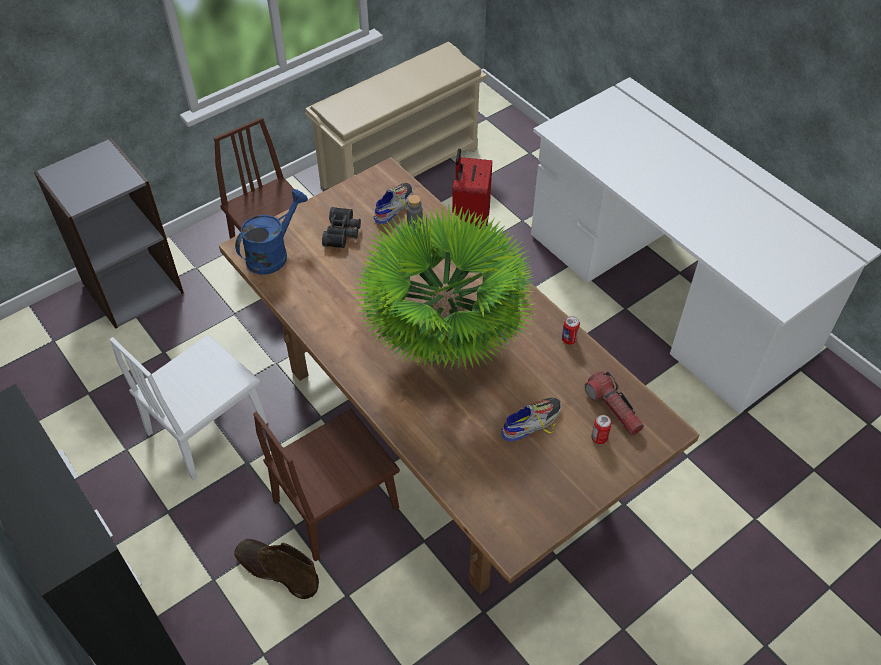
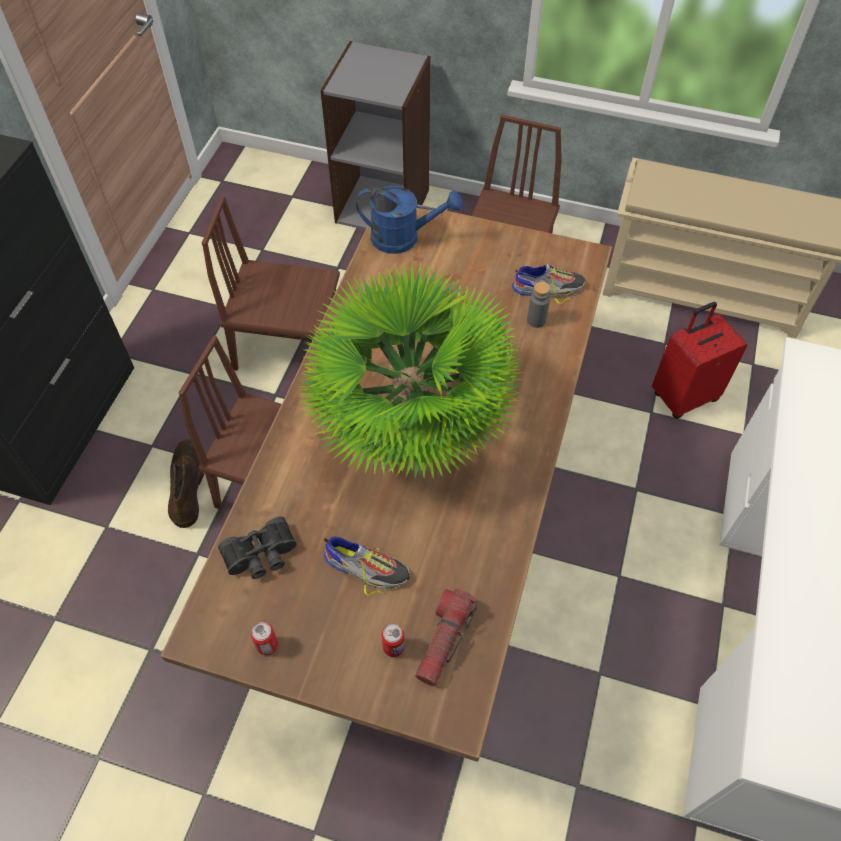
camera: 55 degrees right, 5 degrees up
white chair [110,335,268,480] -> brown chair [202,196,340,371]
black binoculars [322,207,361,248] -> black binoculars moved to [218,517,297,579]
can [562,316,580,345] -> can moved to [251,622,278,655]

